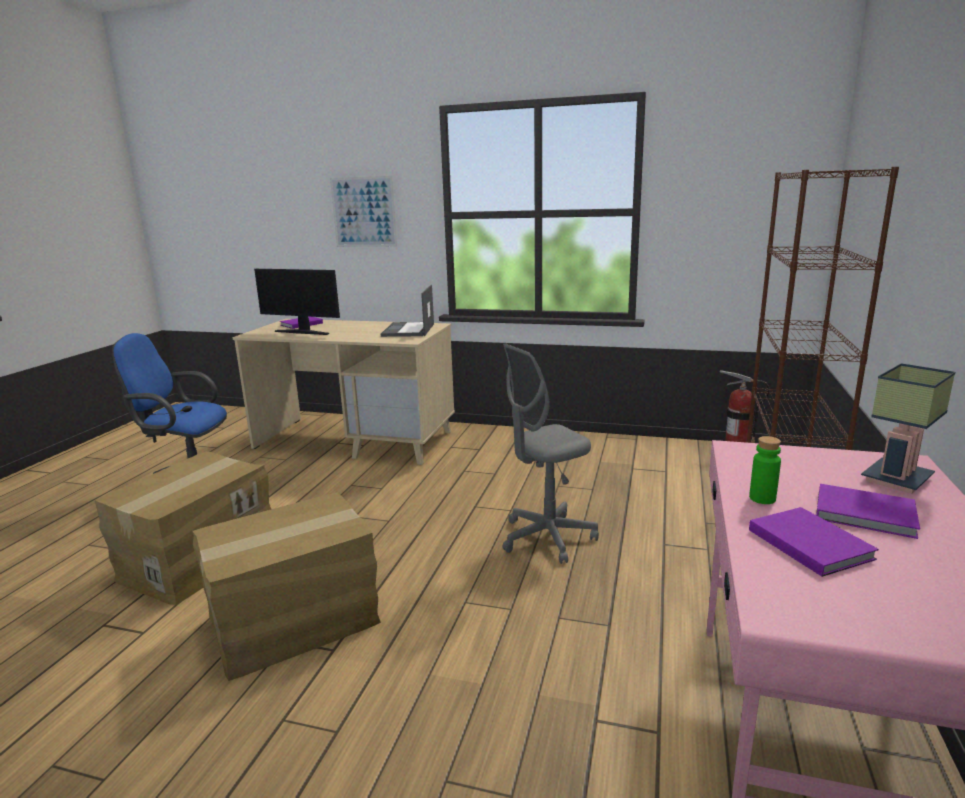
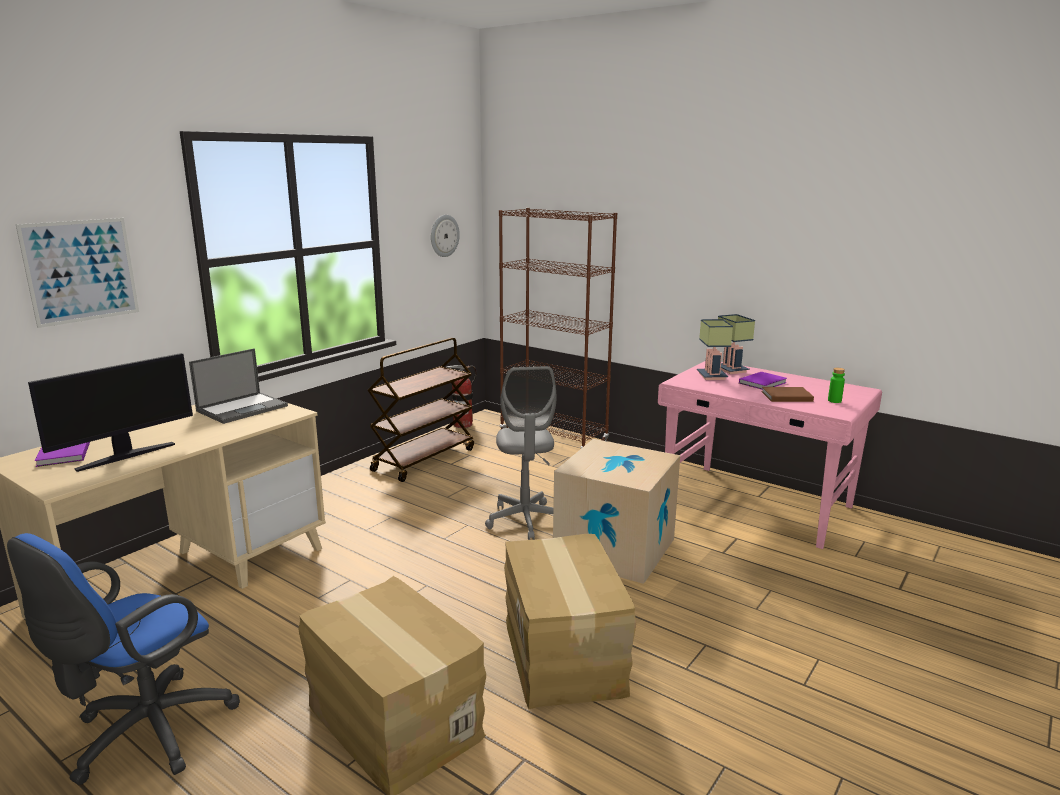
camera: 70 degrees left, 0 degrees up
laptop [381,285,434,337] -> laptop turned 75 degrees counterclockwise [189,348,288,424]
green bottle [749,436,781,504] -> green bottle moved to [828,368,845,403]
purple book [749,507,879,577] -> brown book [762,387,814,402]
none -> brown cart [368,338,474,482]
none -> wall clock [431,215,460,257]
none -> cardboard box [553,439,680,584]
none -> table lamp [697,319,733,380]

